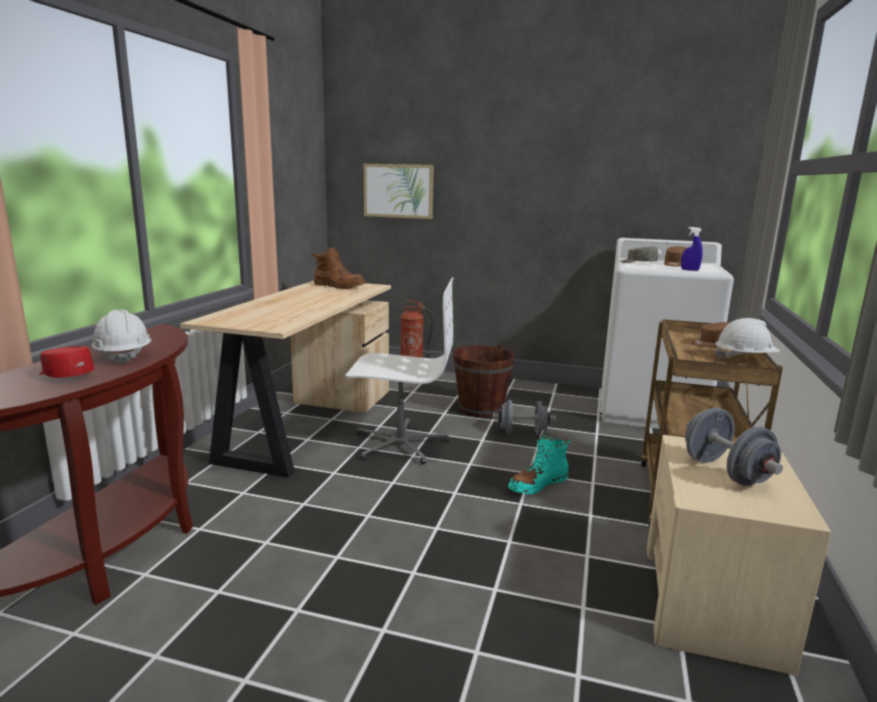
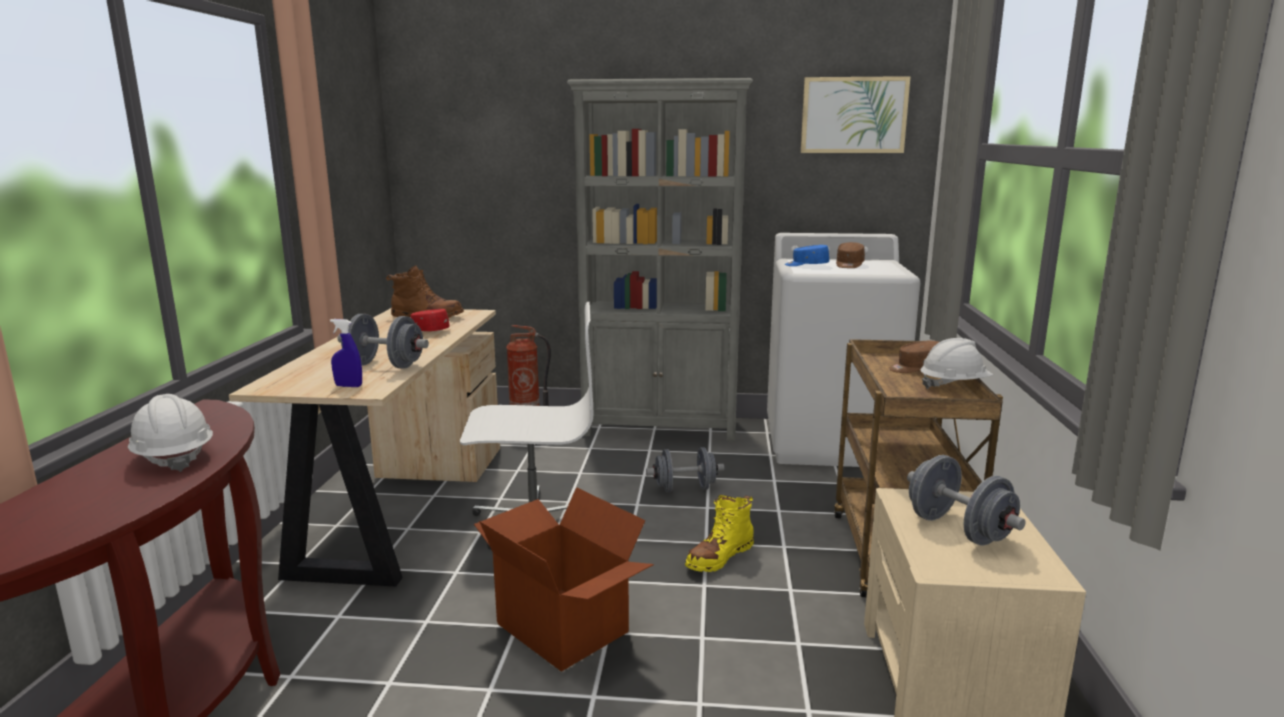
camera: 10 degrees left, 0 degrees up
red cap [40,346,94,378] -> red cap moved to [410,309,450,331]
picture [364,164,434,219] -> picture moved to [801,76,911,153]
brown bucket [453,345,515,417] -> none
turquoise boot [508,435,570,494] -> yellow boot [685,495,754,572]
grey cap [621,247,658,263] -> blue cap [785,245,829,266]
blue spray bottle [681,227,703,271] -> blue spray bottle moved to [330,319,362,387]
none -> grey dumbbell [337,314,429,369]
none -> cardboard box [474,487,654,672]
none -> grey bookcase [567,78,753,441]

